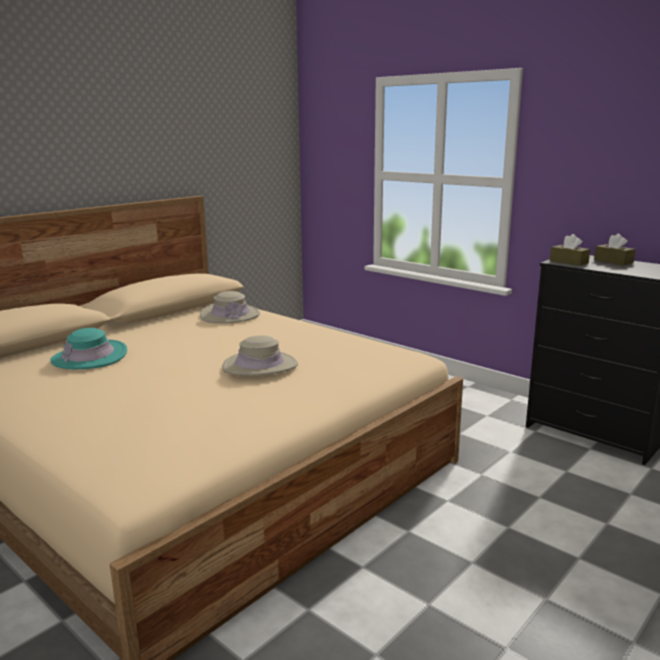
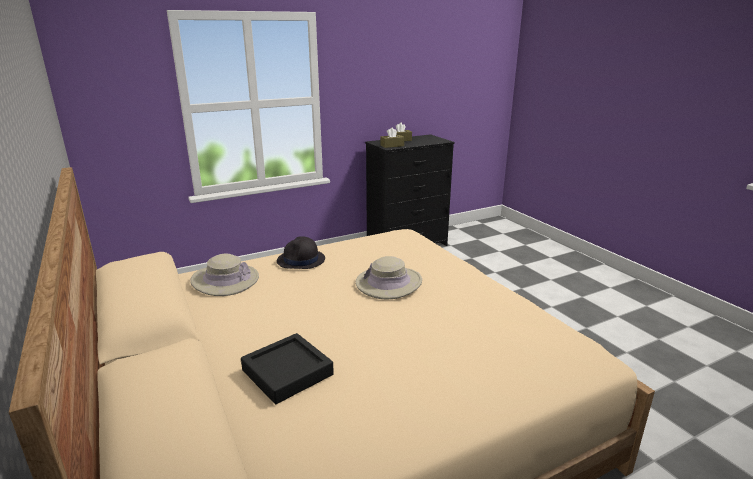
camera: 70 degrees left, 5 degrees up
turquoise hat [50,328,127,369] -> black tray [241,333,334,404]
none -> black hat [277,236,325,269]

